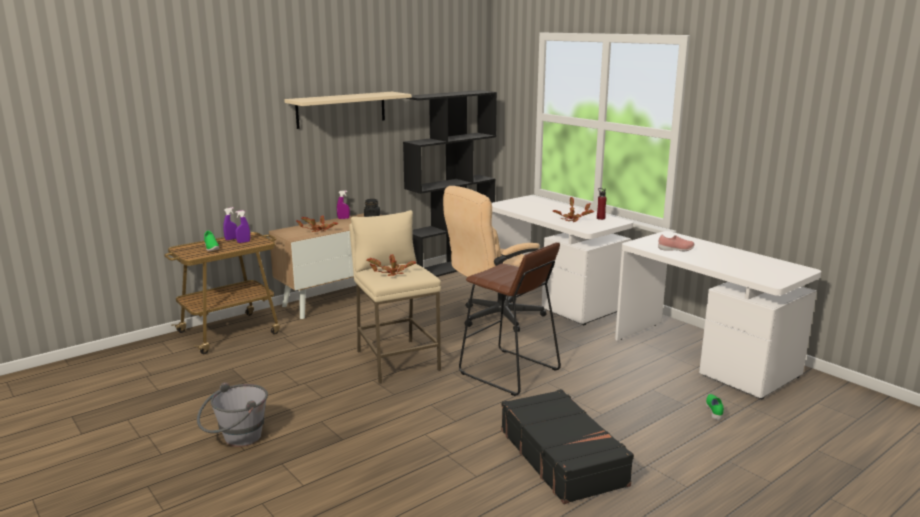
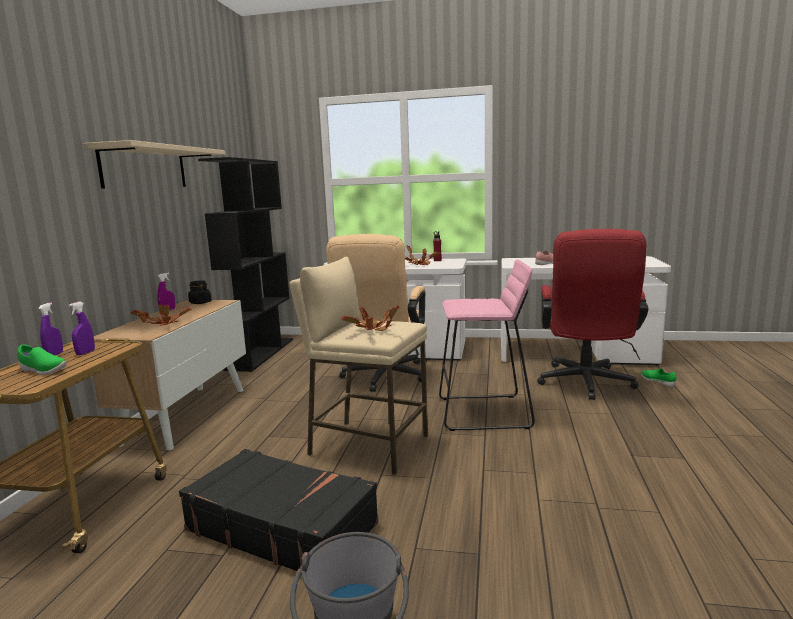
camera: 40 degrees left, 5 degrees down
brown stool [459,242,561,396] -> pink stool [439,259,535,431]
black suitcase [501,389,634,504] -> black suitcase moved to [179,449,379,575]
none -> red office chair [537,229,648,400]

